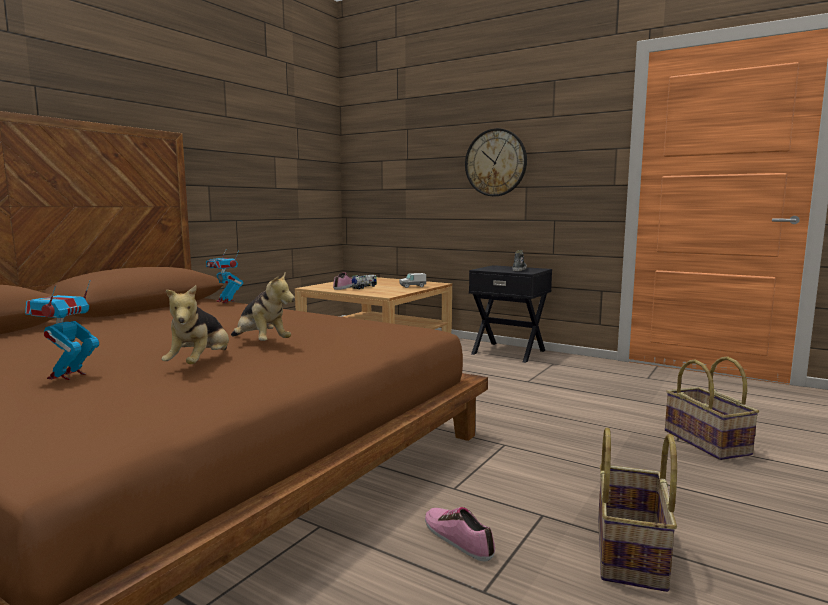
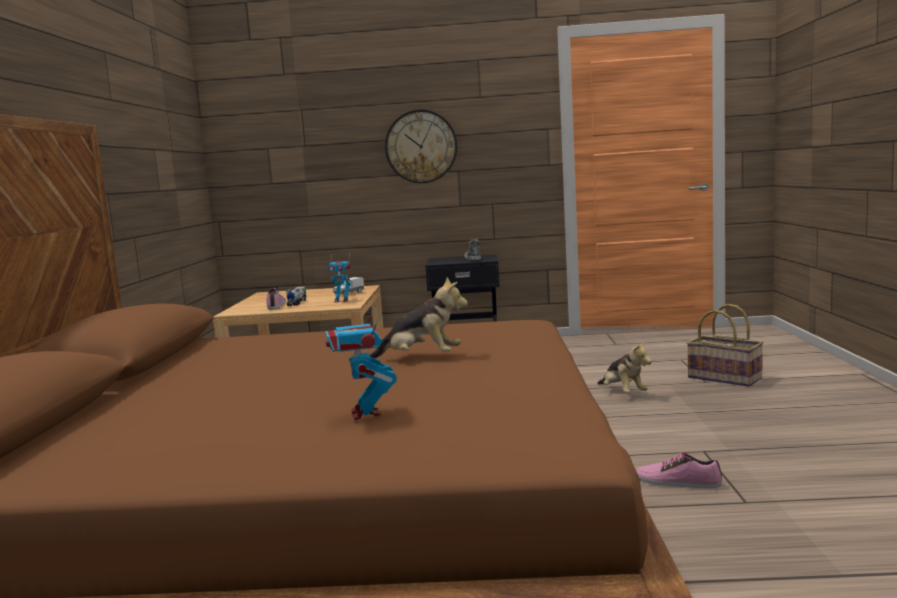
camera: 30 degrees left, 0 degrees up
plush toy [161,285,229,364] -> plush toy moved to [598,340,652,393]
toy robot [206,250,243,303] -> toy robot moved to [327,253,351,302]
basket [598,428,677,592] -> none

